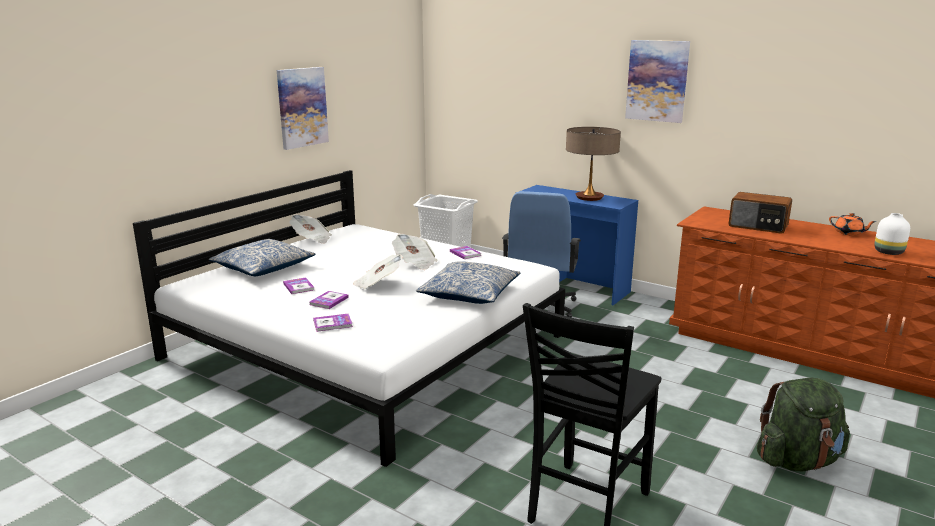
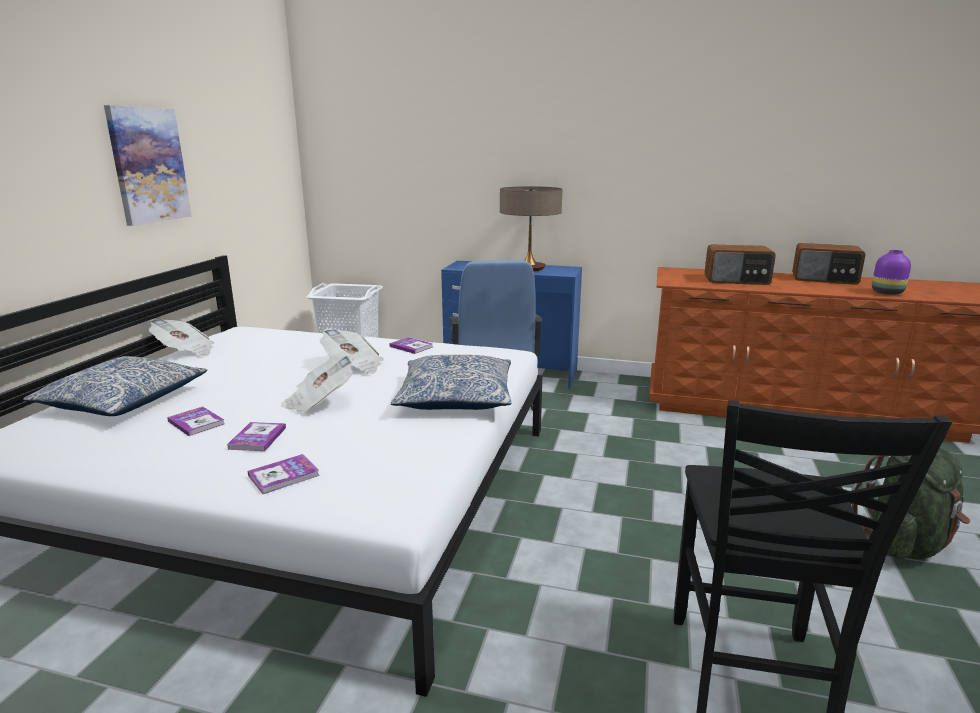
camera: 20 degrees left, 0 degrees up
picture [625,40,690,123] -> none
orange teapot [829,213,876,236] -> radio [792,243,866,285]
white vase [874,213,910,255] -> purple vase [872,250,911,295]

